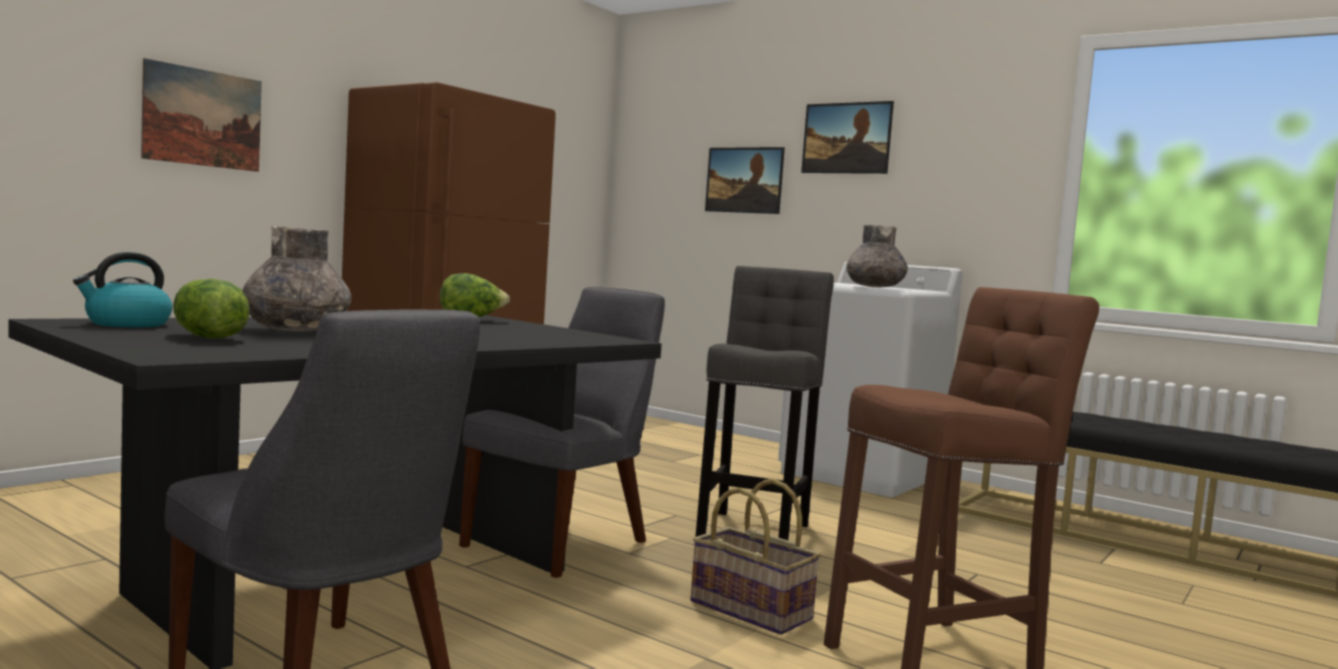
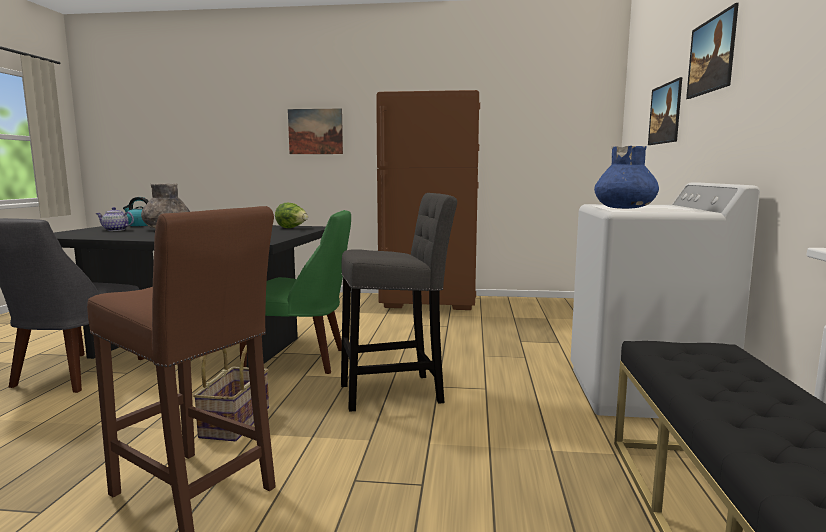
camera: 60 degrees right, 5 degrees up
lettuce [173,278,250,339] -> teapot [96,207,134,231]
grey chair [459,287,665,578] -> green chair [240,210,351,374]
grey vase [846,225,908,287] -> blue vase [594,146,659,209]

